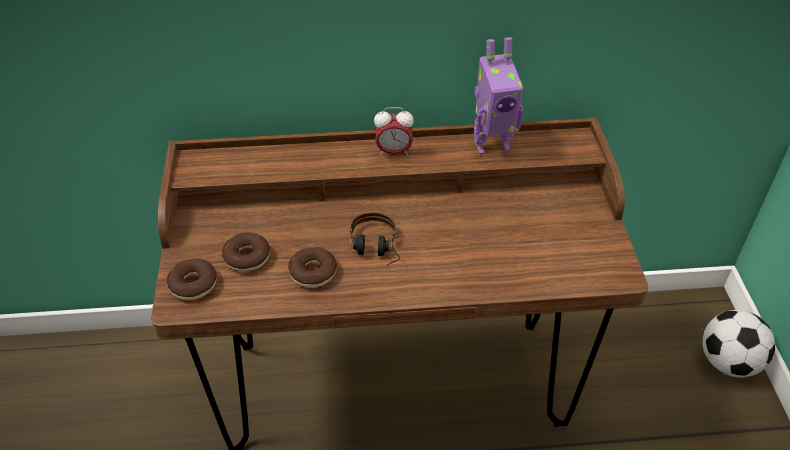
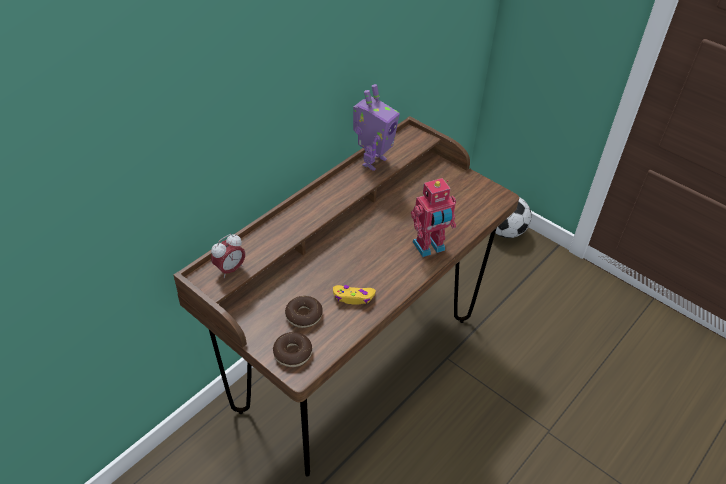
camera: 45 degrees left, 0 degrees up
donut [288,247,337,288] -> yellow game controller [333,285,376,305]
headphones [350,212,400,266] -> none
alarm clock [374,107,414,156] -> alarm clock moved to [211,234,245,278]
none -> toy robot [411,178,456,257]

